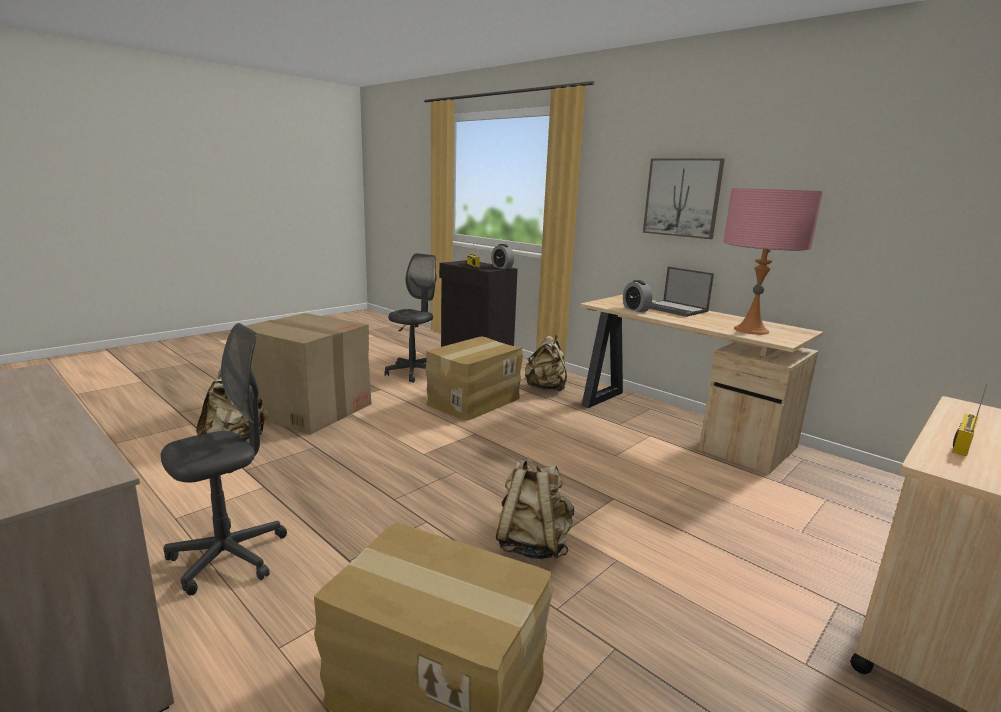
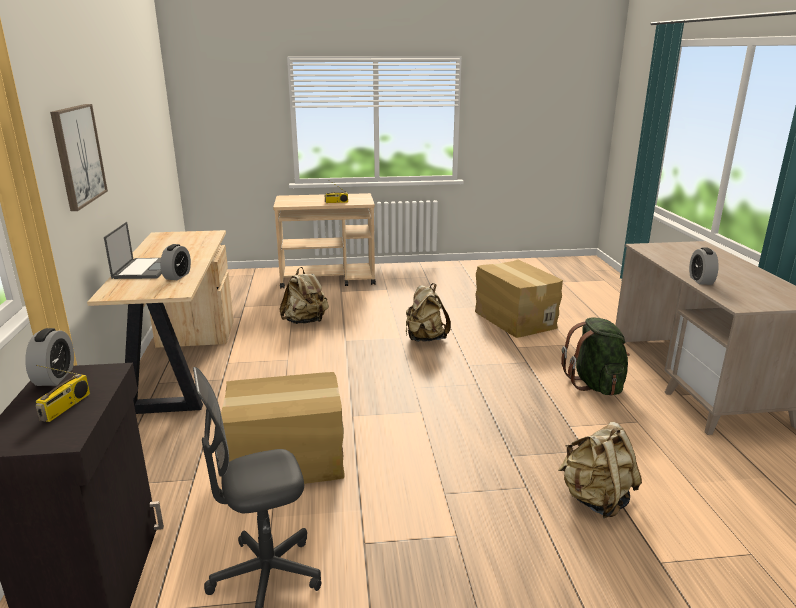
camera: 140 degrees left, 5 degrees up
grey office chair [161,323,287,596] -> green backpack [561,317,630,396]
cardboard box [246,313,371,435] -> none
beige backpack [525,335,567,391] -> beige backpack moved to [279,267,329,324]
pink table lamp [723,188,823,335] -> none
none -> alarm clock [689,248,719,285]

